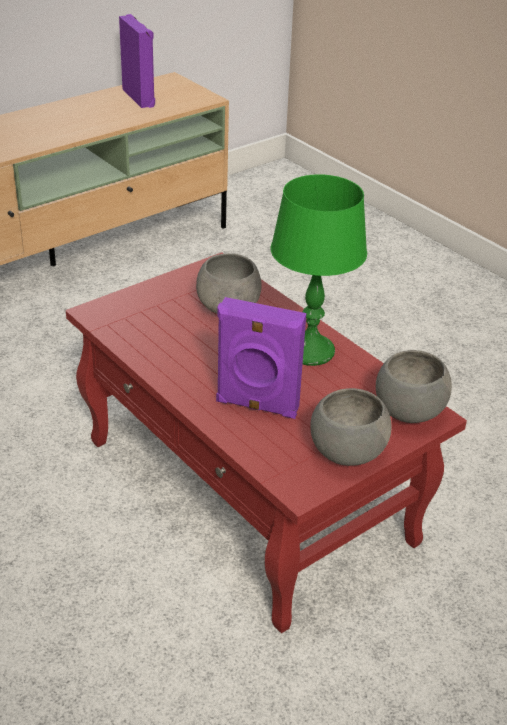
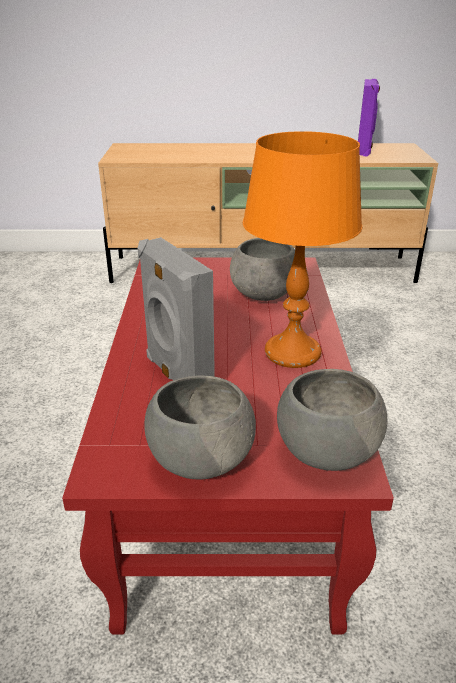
camera: 40 degrees right, 5 degrees down
purple speaker [216,297,306,419] -> grey speaker [137,237,215,380]
green table lamp [270,174,367,366] -> orange table lamp [243,131,362,368]

